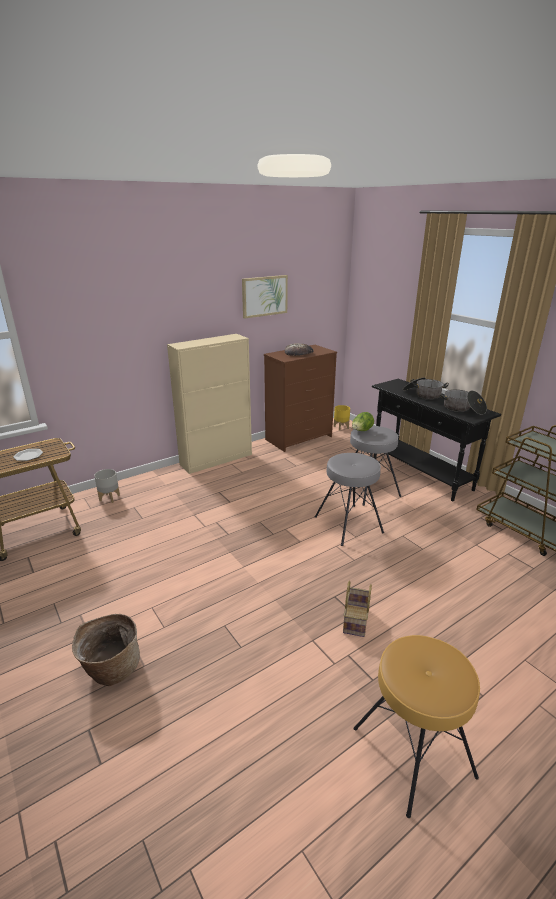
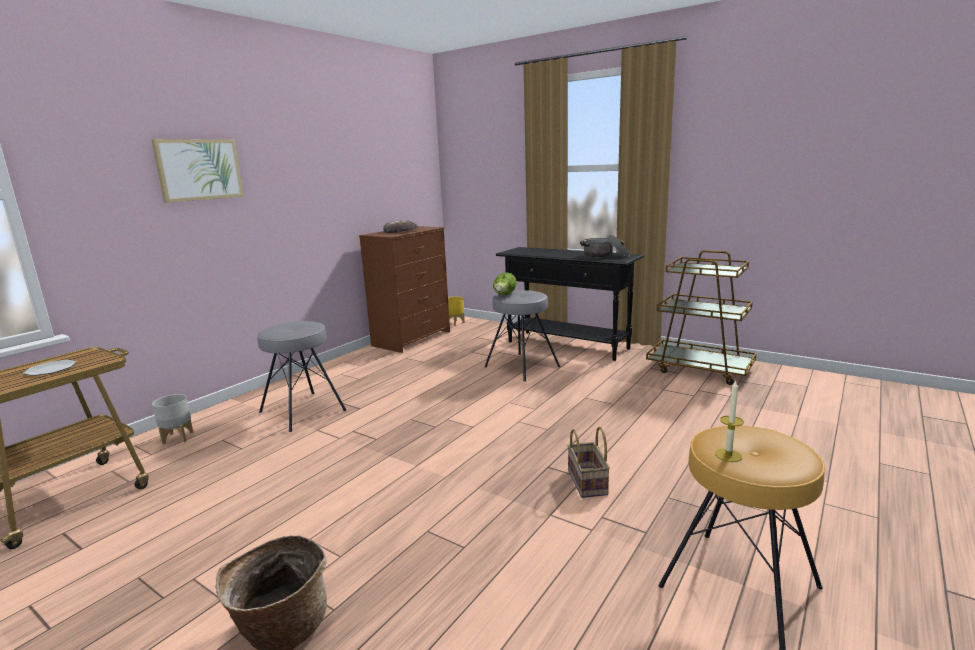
camera: 20 degrees left, 10 degrees down
beige cabinet [167,334,252,474] -> none
picture [242,275,288,319] -> picture moved to [151,139,244,203]
grey stool [315,453,384,546] -> grey stool moved to [257,321,346,432]
cooking pot [403,377,449,400] -> none
none -> candle [715,381,744,462]

